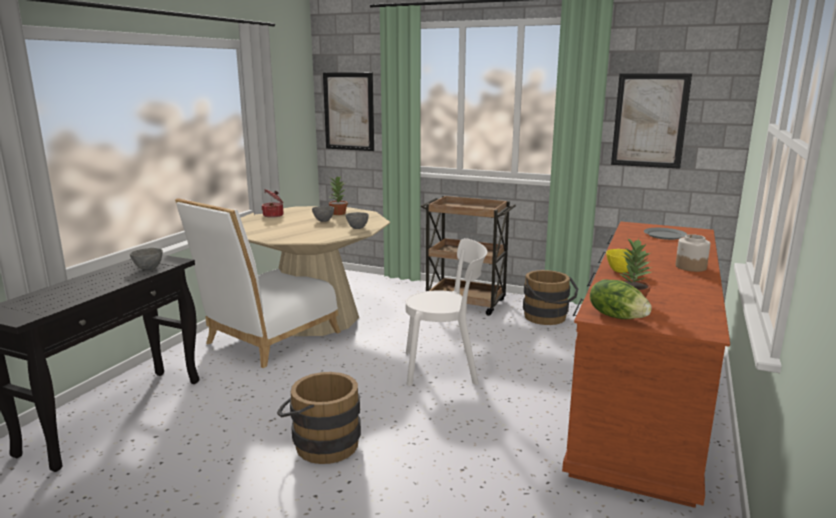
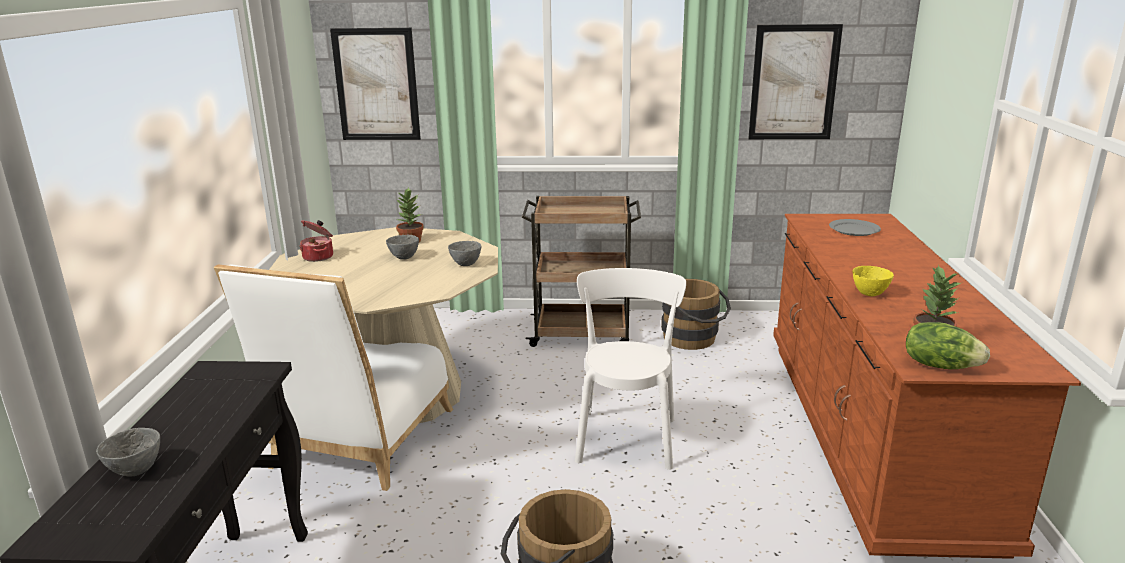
camera: 20 degrees left, 5 degrees up
grey bowl [130,248,163,270] -> grey bowl moved to [96,428,160,476]
white chair [406,238,487,386] -> white chair turned 60 degrees counterclockwise [575,268,686,470]
jar [676,234,710,272] -> none

